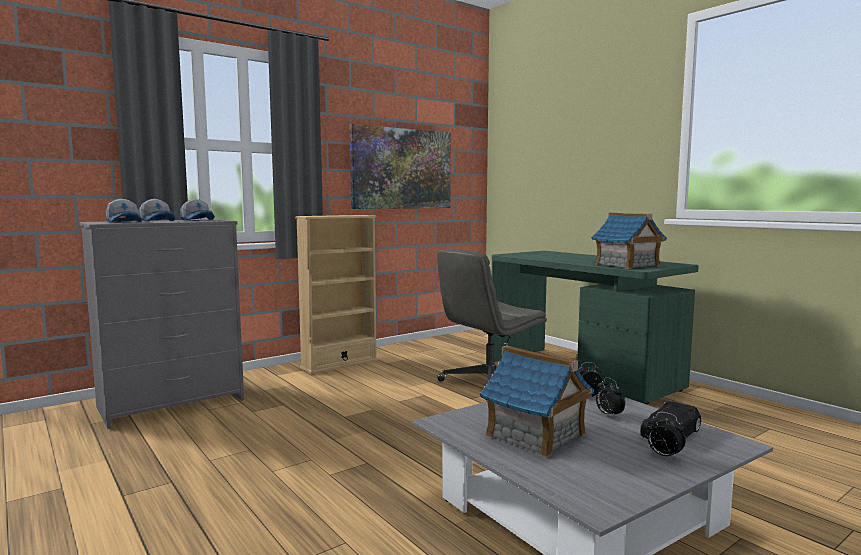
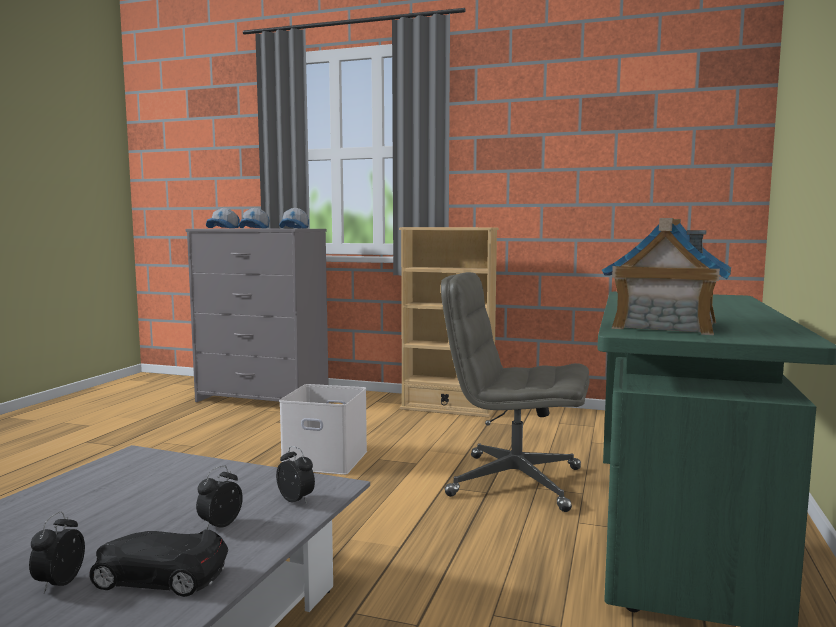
camera: 55 degrees right, 0 degrees up
picture [349,124,451,209] -> none
toy house [480,345,594,458] -> none
none -> white storage box [279,384,367,475]

